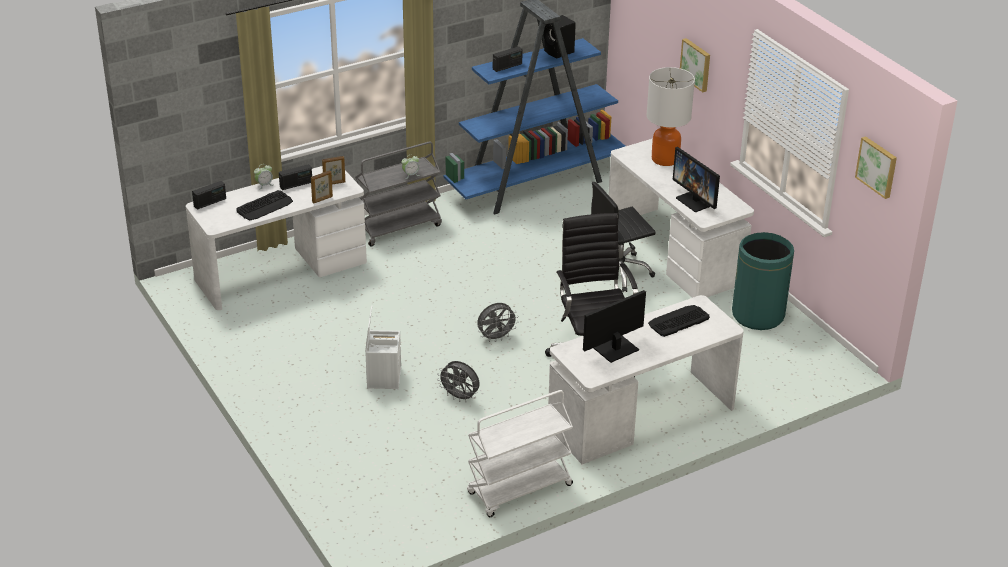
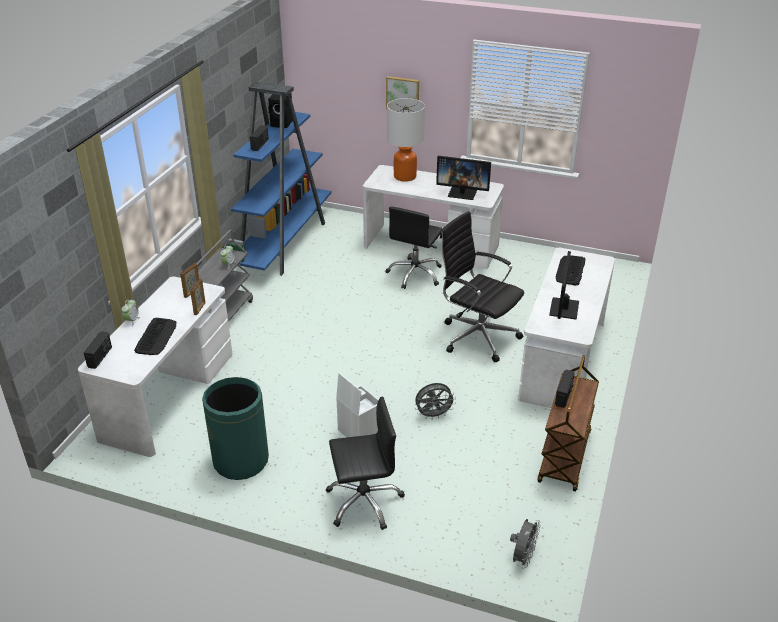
camera: 40 degrees left, 0 degrees up
radio [279,164,312,190] -> radio moved to [555,370,575,408]
white cart [467,390,573,517] -> brown cart [538,355,599,492]
grey fan [477,303,519,342] -> grey fan moved to [510,519,541,569]
green trash can [732,232,794,330] -> green trash can moved to [202,377,269,480]
picture [855,136,897,199] -> none
none -> black office chair [326,396,405,530]

